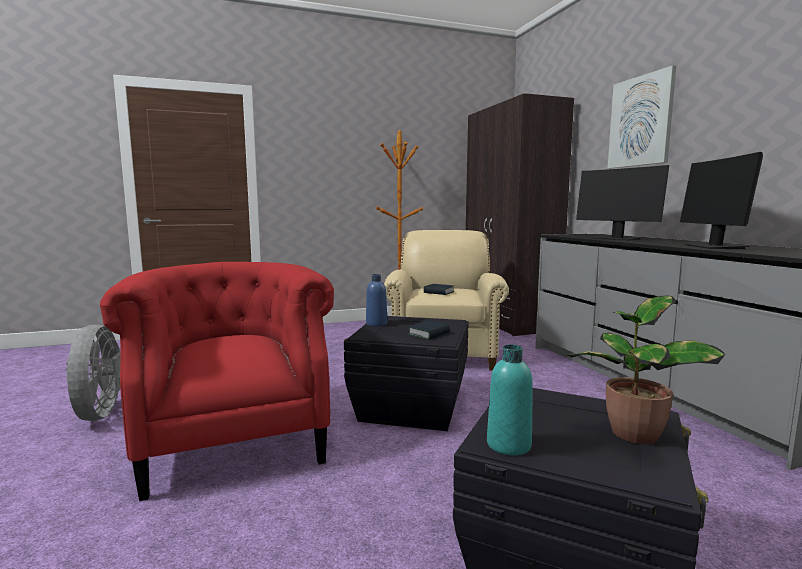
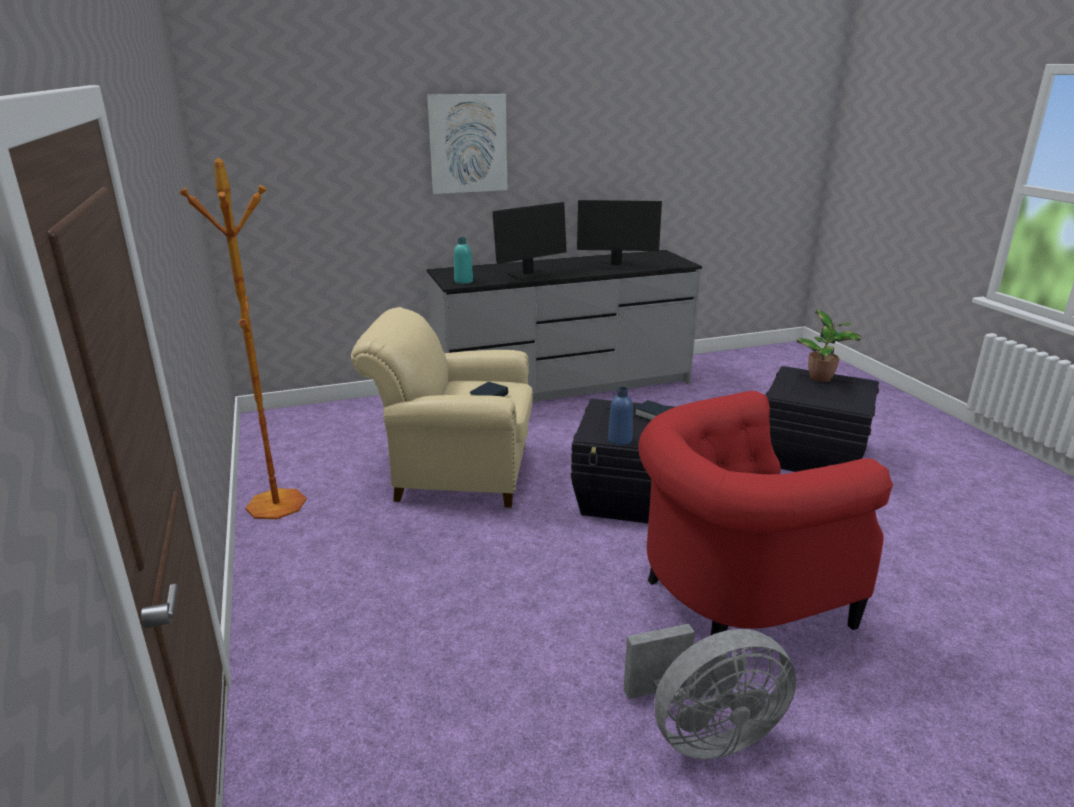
camera: 90 degrees left, 15 degrees up
brown wardrobe [466,93,574,336] -> none
turquoise bottle [487,344,533,455] -> turquoise bottle moved to [454,237,473,284]

